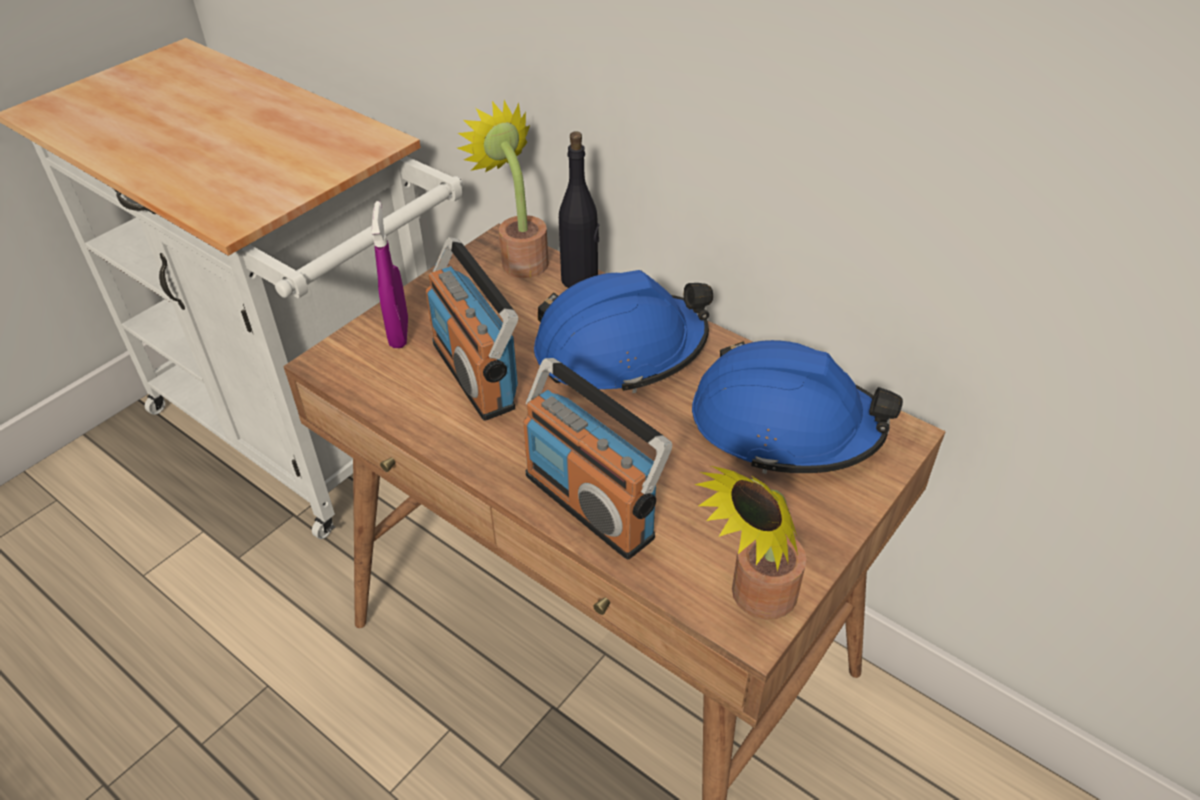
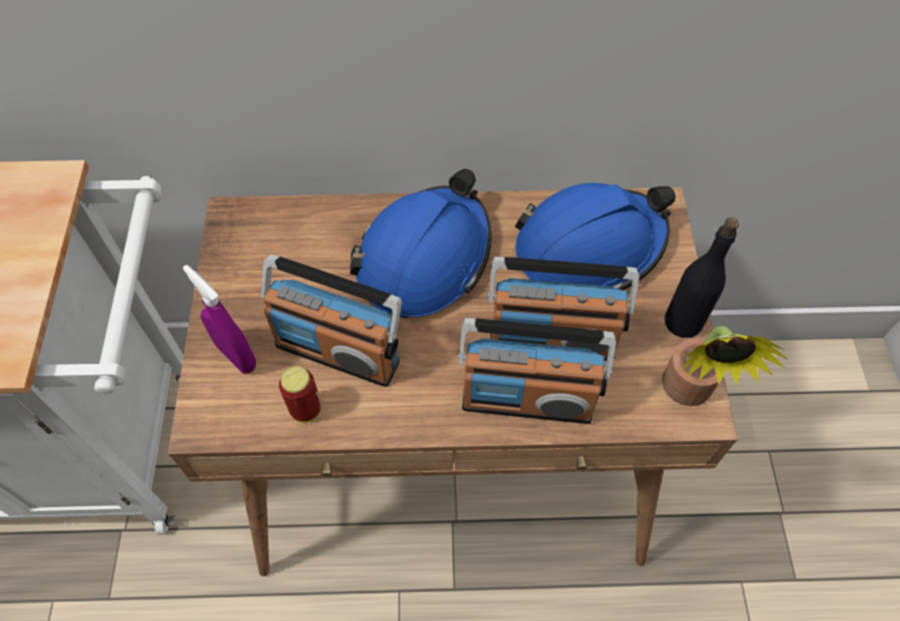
camera: 40 degrees left, 15 degrees up
potted plant [458,100,549,278] -> none
black bottle [559,131,599,288] -> black bottle moved to [665,217,739,338]
none -> can [279,366,322,422]
none -> radio [487,257,639,361]

